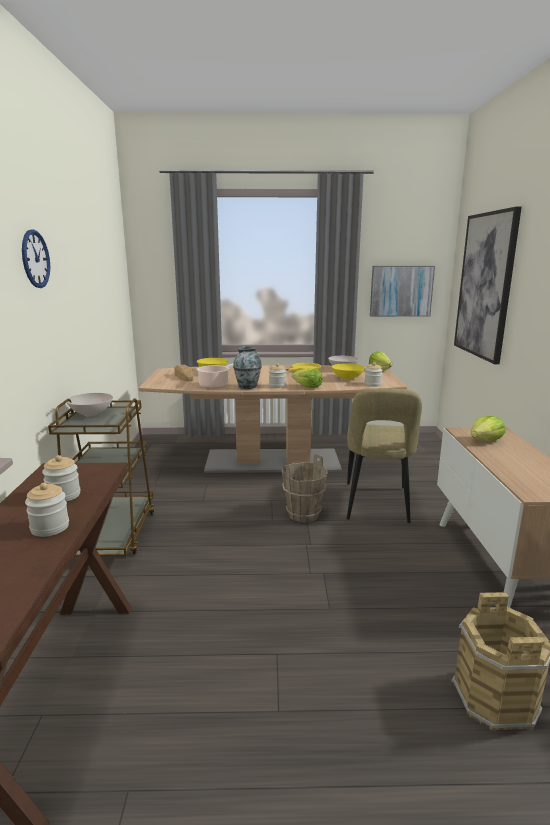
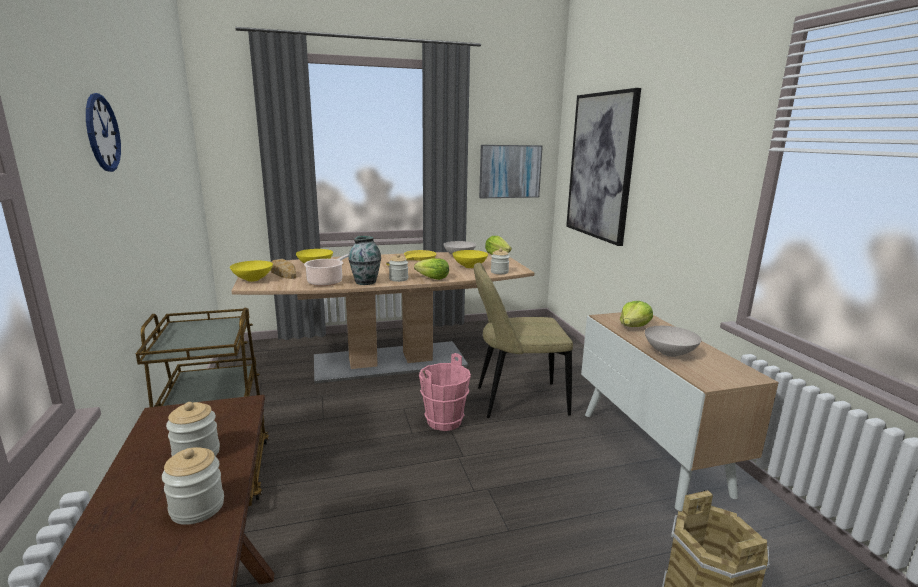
camera: 15 degrees left, 0 degrees up
white bowl [66,393,113,416] -> white bowl moved to [645,326,702,357]
brown bucket [281,454,328,523] -> pink bucket [419,353,471,431]
beige chair [347,388,422,523] -> beige chair turned 90 degrees clockwise [474,263,573,418]
none -> yellow bowl [230,261,273,282]

